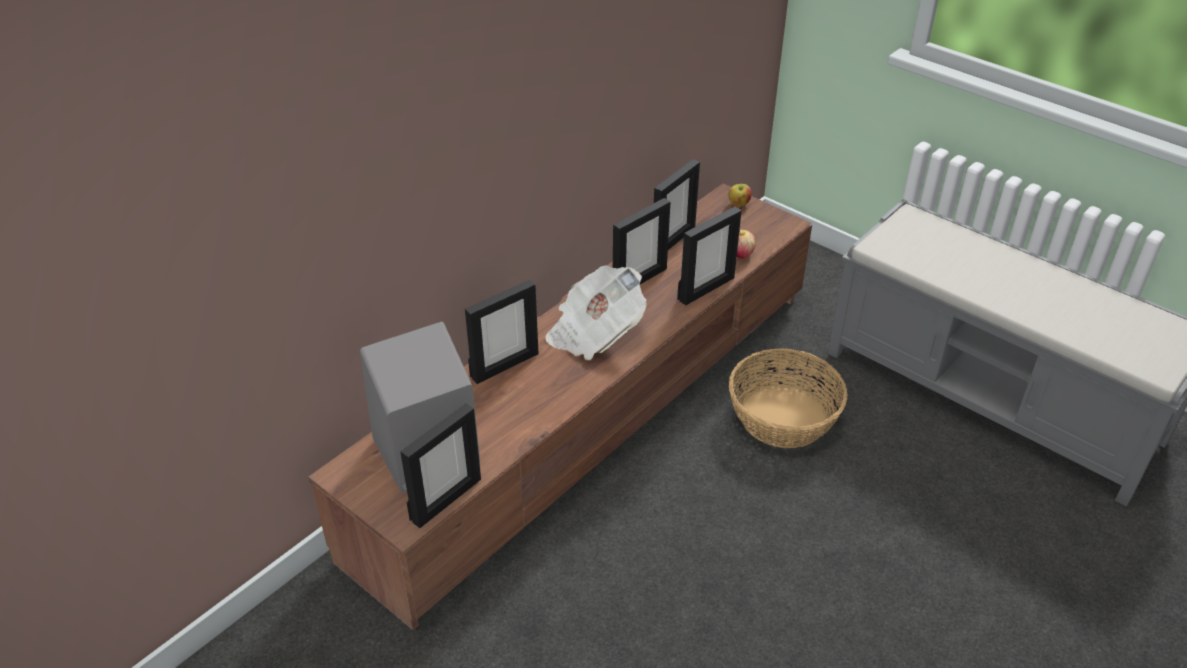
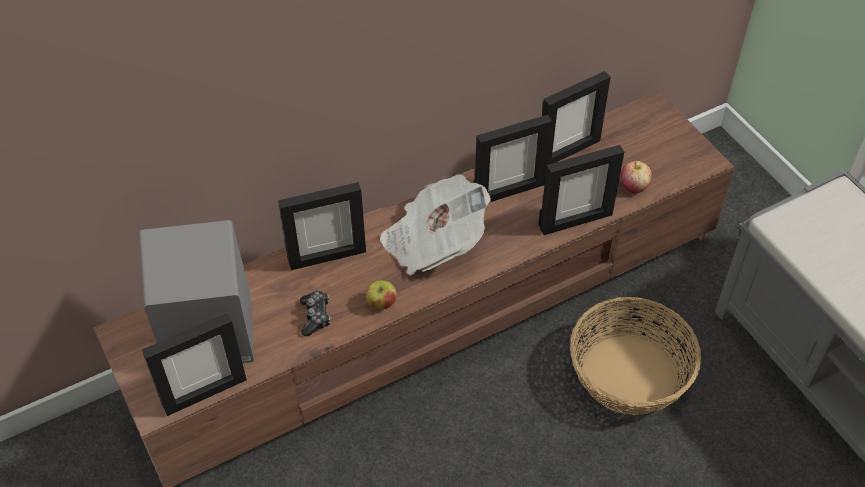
camera: 20 degrees right, 10 degrees up
apple [728,184,752,206] -> apple moved to [366,280,397,310]
none -> game controller [300,290,330,336]

